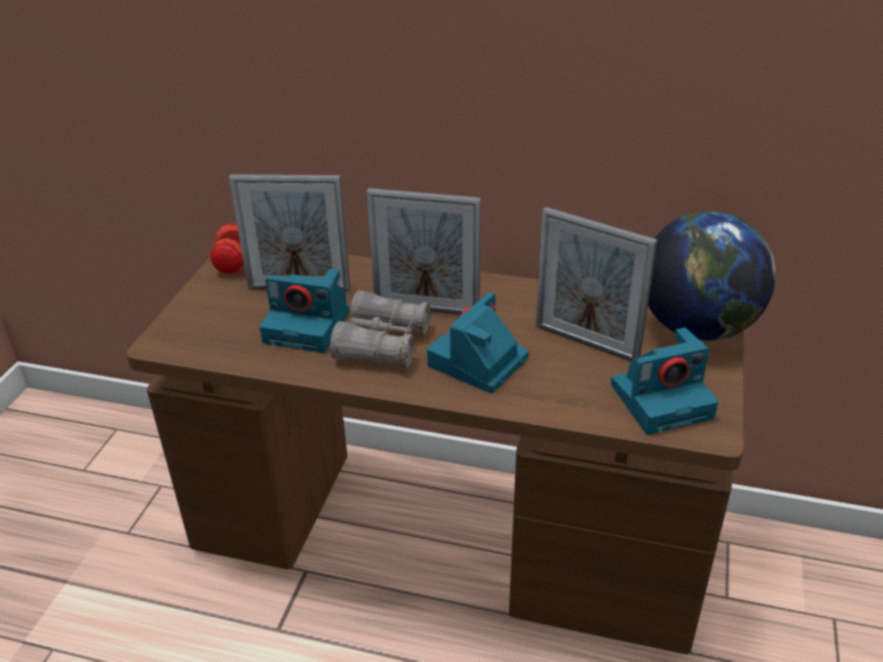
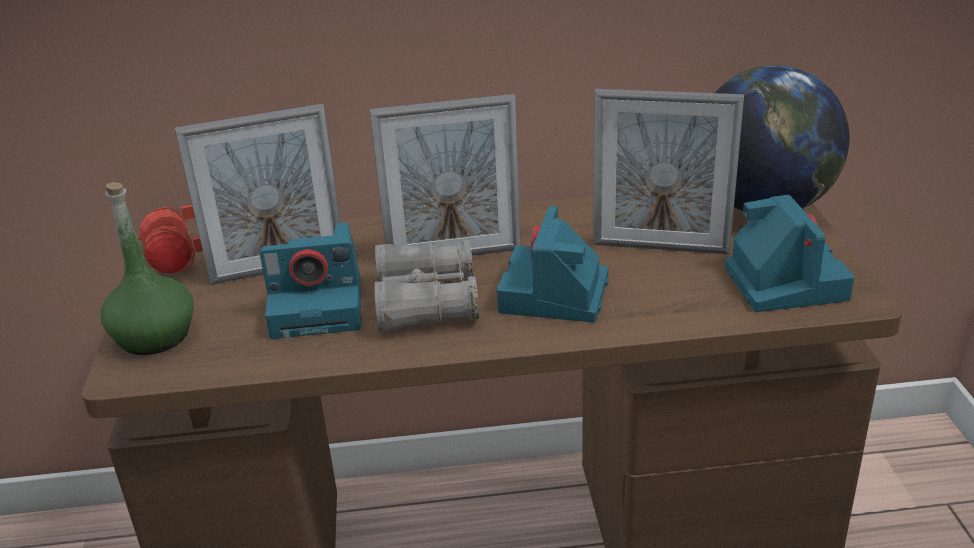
camera: 20 degrees left, 5 degrees down
camera [611,328,718,435] -> camera turned 60 degrees counterclockwise [725,195,855,312]
none -> green bottle [100,182,194,355]

